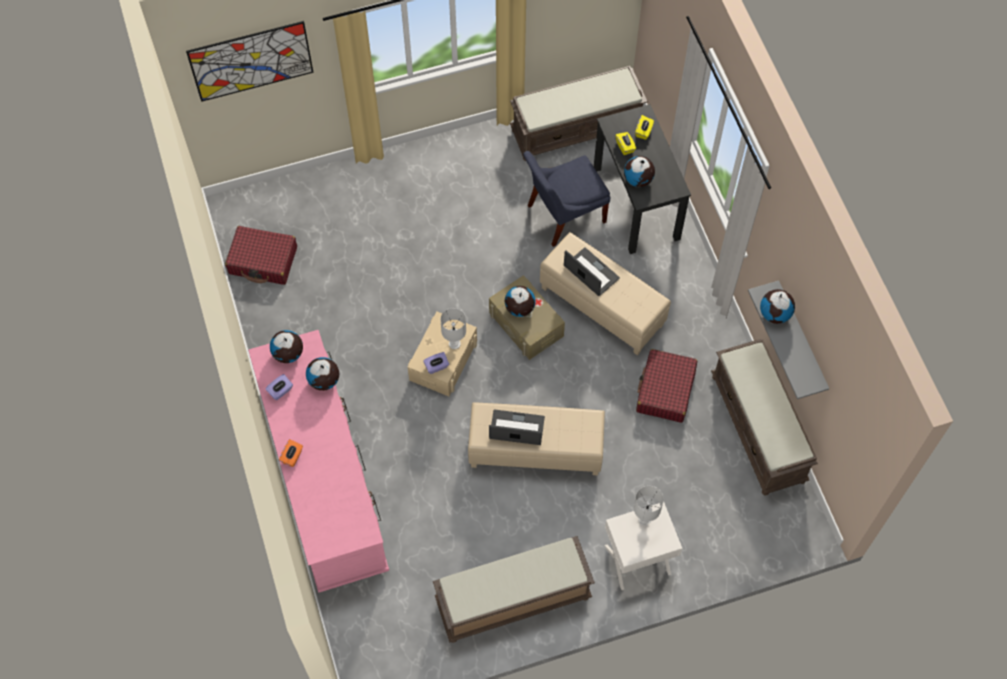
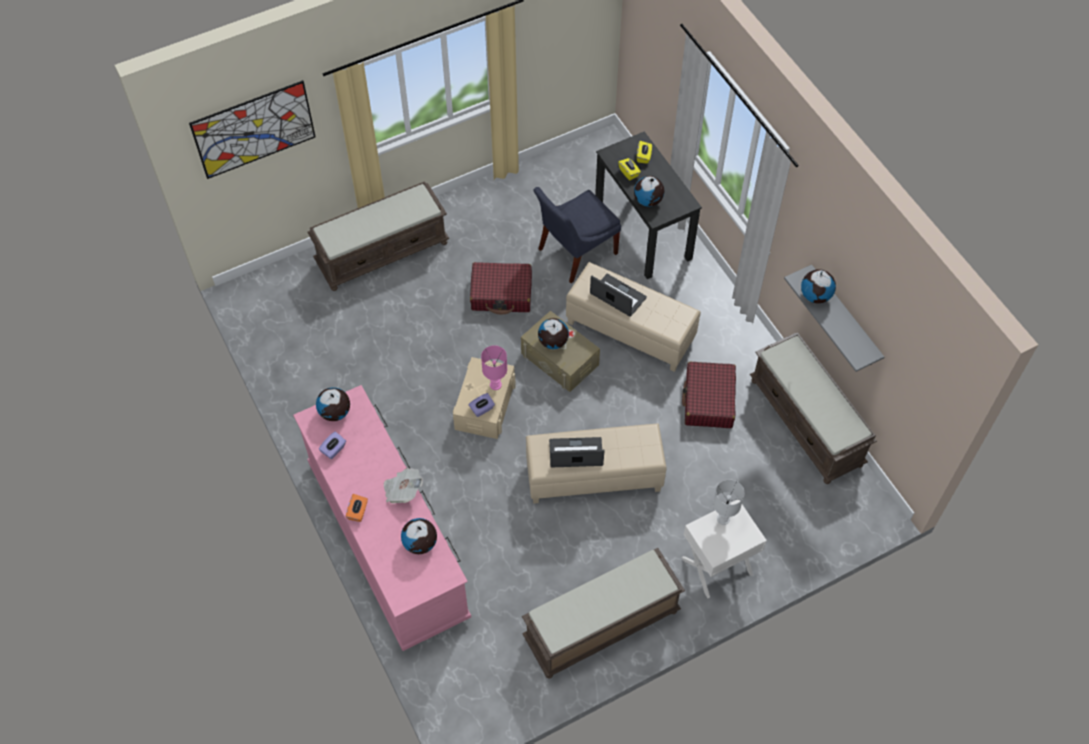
camera: 10 degrees left, 5 degrees down
red suitcase [225,226,297,285] -> red suitcase moved to [470,262,532,315]
globe [306,357,339,391] -> globe moved to [401,518,437,554]
white table lamp [440,308,466,349] -> pink table lamp [481,345,507,390]
brown bench [510,66,648,161] -> brown bench moved to [307,181,449,291]
none -> newspaper [383,468,423,503]

